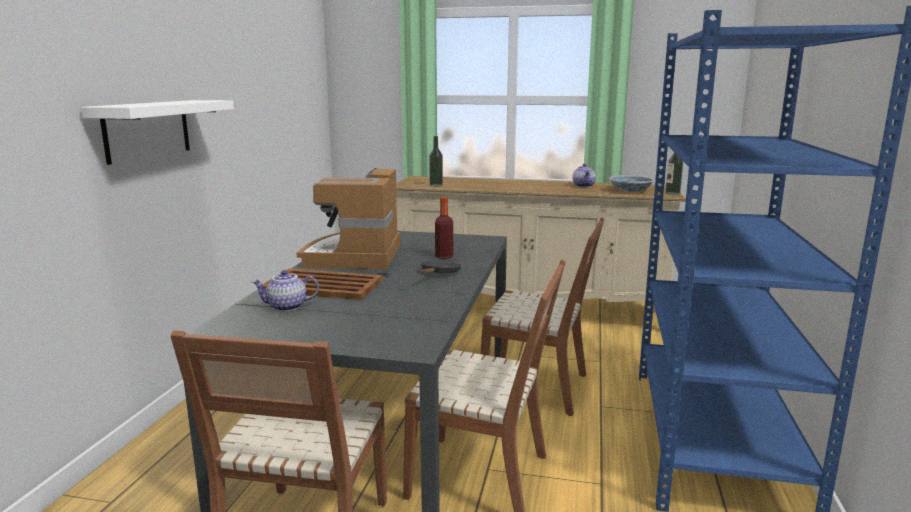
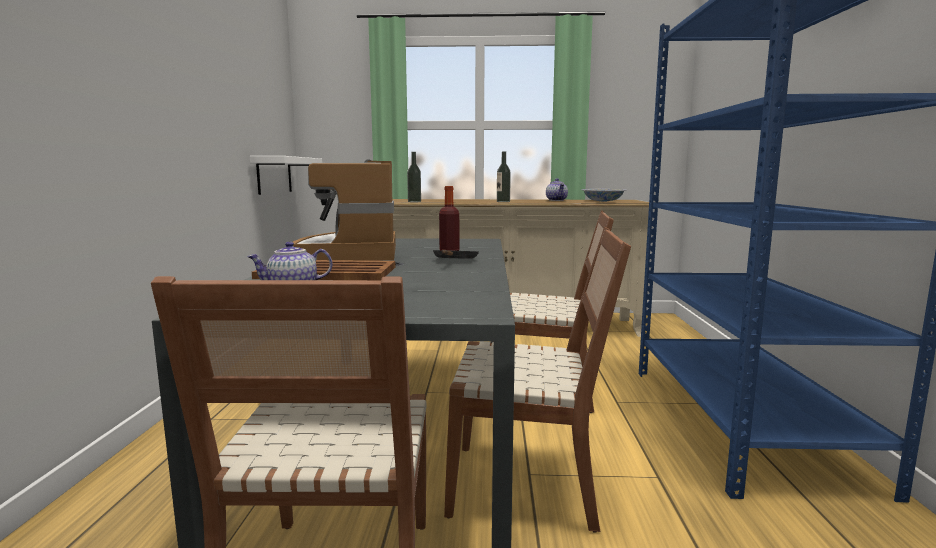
camera: 10 degrees left, 5 degrees down
white shelf [81,100,234,165] -> white shelf moved to [249,156,322,195]
bottle [665,153,683,195] -> bottle moved to [497,151,511,202]

